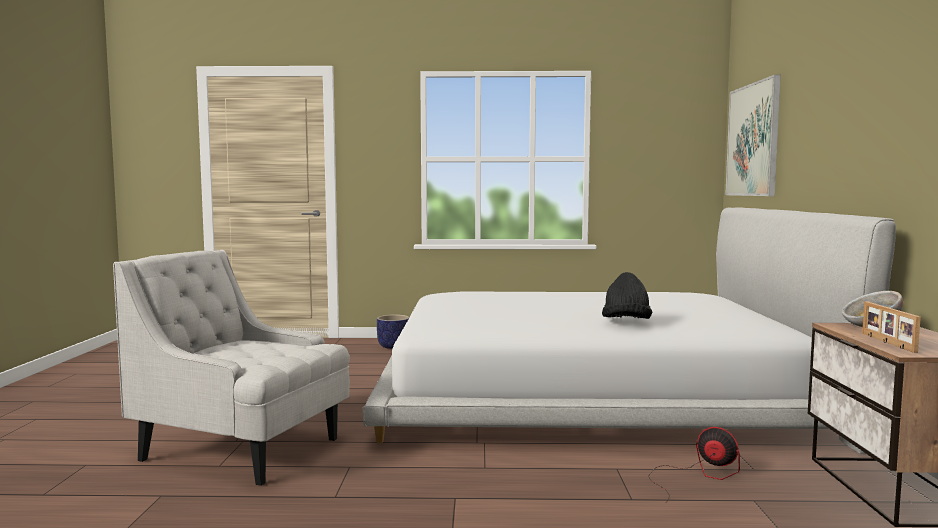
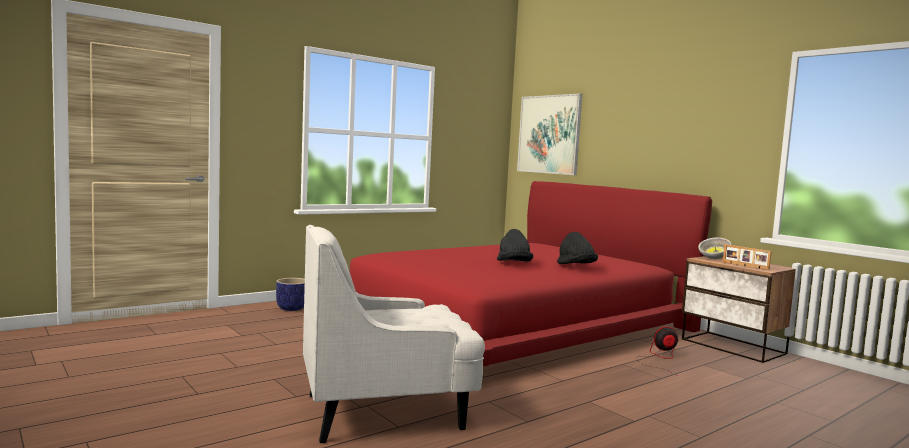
camera: 40 degrees left, 0 degrees up
white bed [362,207,896,454] -> red bed [350,181,712,366]
none -> black hat [497,229,534,262]

